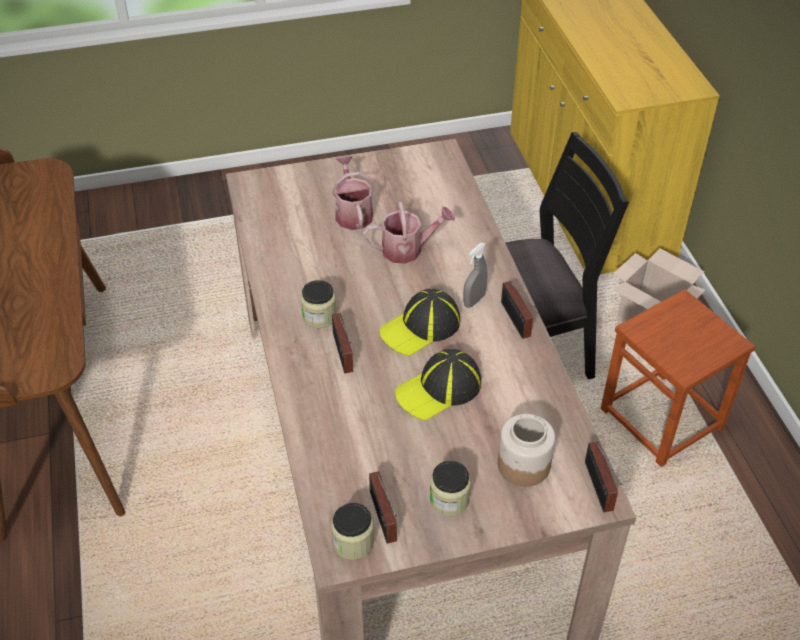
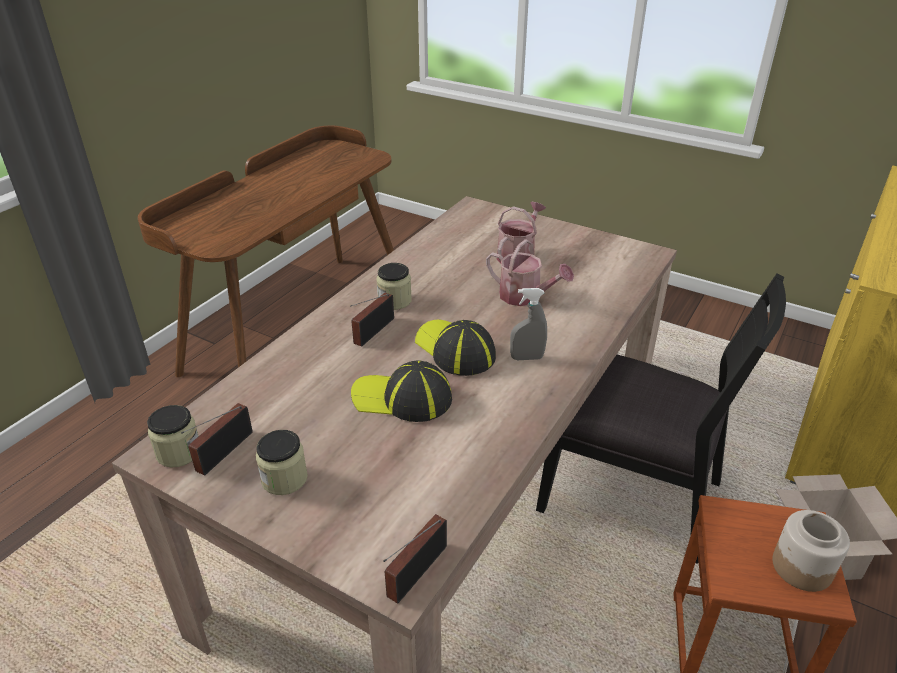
camera: 45 degrees right, 10 degrees down
cap [379,289,460,356] -> cap turned 45 degrees clockwise [415,319,496,376]
jar [498,414,555,487] -> jar moved to [772,510,850,592]
radio [501,281,536,339] -> none

